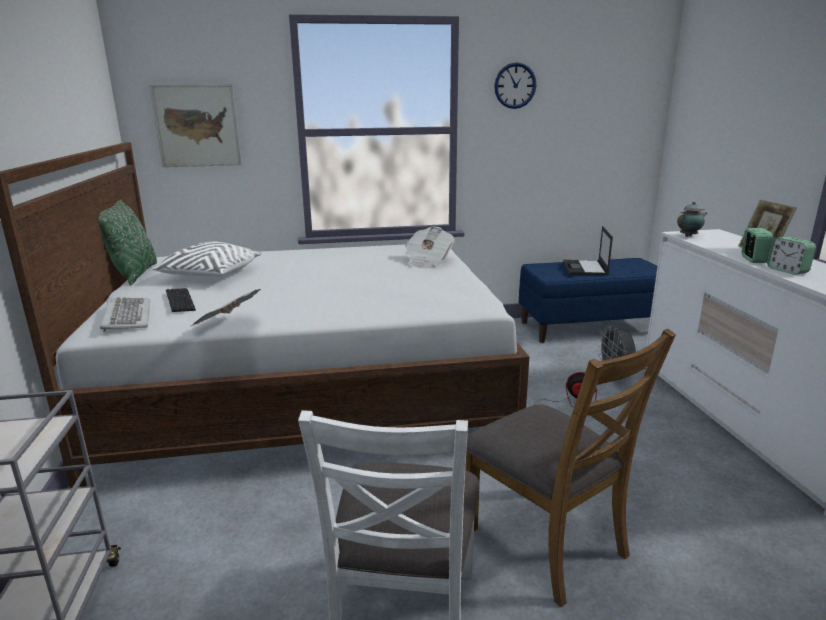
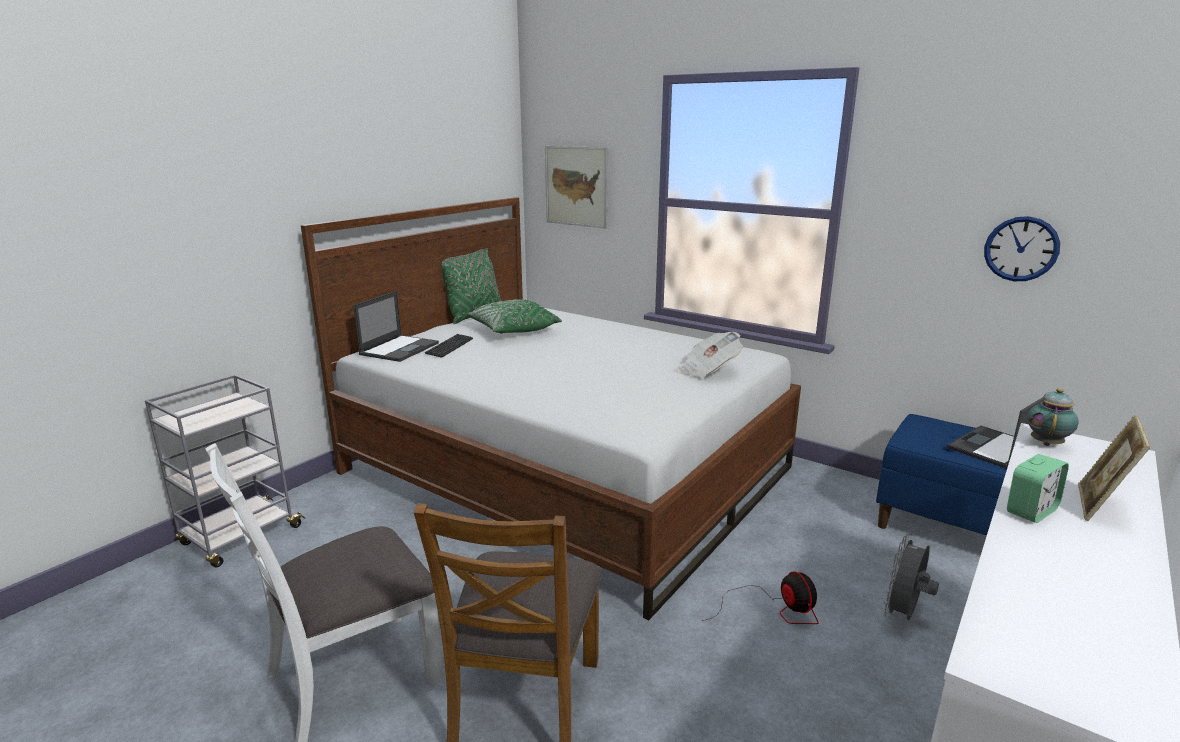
camera: 45 degrees right, 0 degrees up
keyboard [100,297,150,332] -> laptop [353,291,439,362]
white pillow [152,242,262,277] -> green pillow [466,299,562,334]
newspaper [191,289,261,326] -> none
wall clock [494,62,536,109] -> wall clock moved to [984,216,1060,281]
teapot [677,202,707,237] -> teapot turned 75 degrees counterclockwise [1027,388,1078,446]
alarm clock [767,237,816,275] -> none

